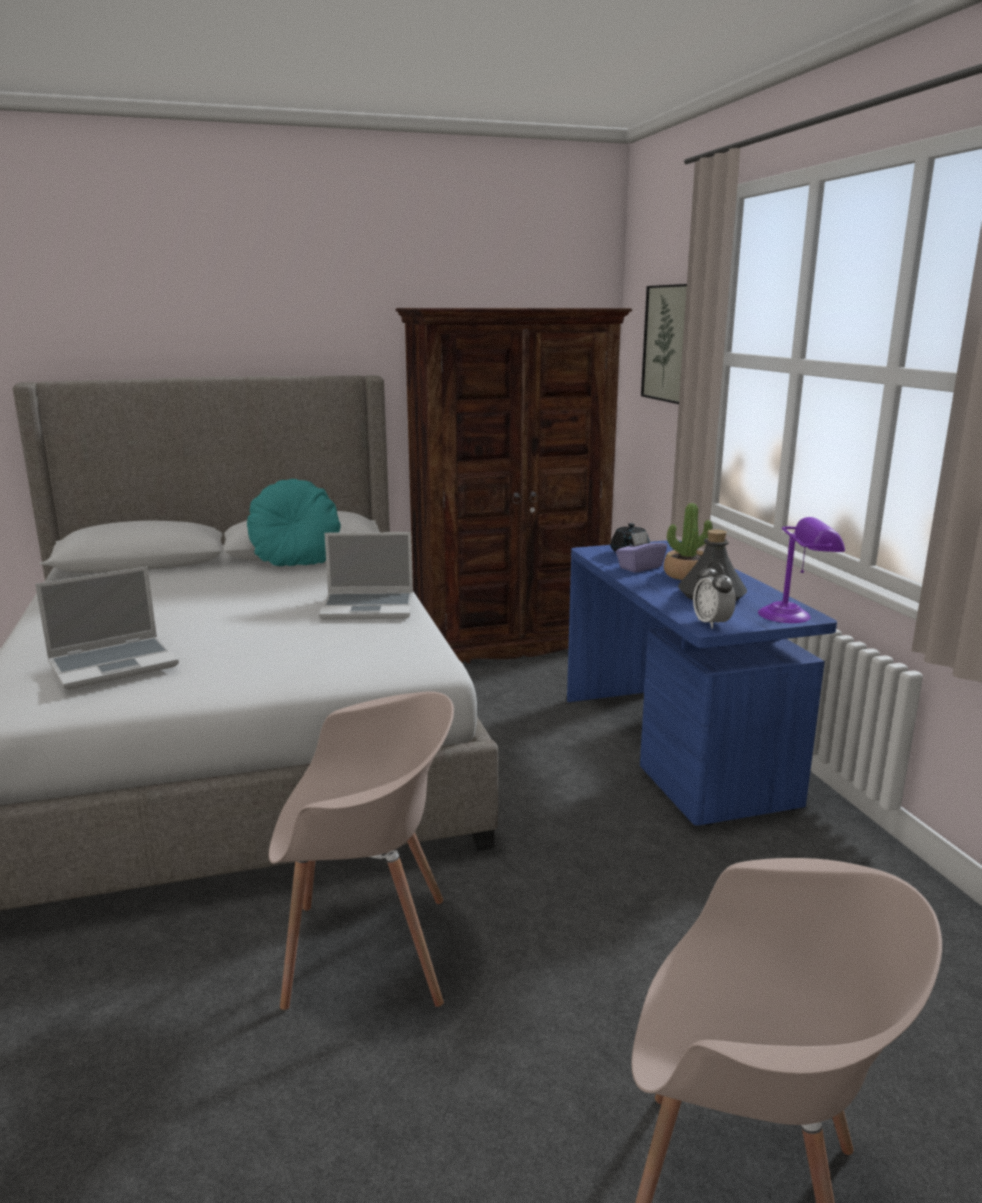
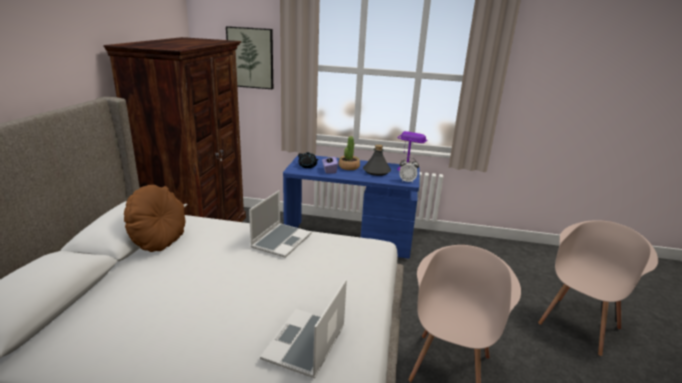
camera: 65 degrees left, 5 degrees up
laptop [35,566,179,690] -> laptop turned 150 degrees counterclockwise [260,279,347,378]
turquoise pillow [247,479,341,566] -> brown pillow [124,185,185,252]

